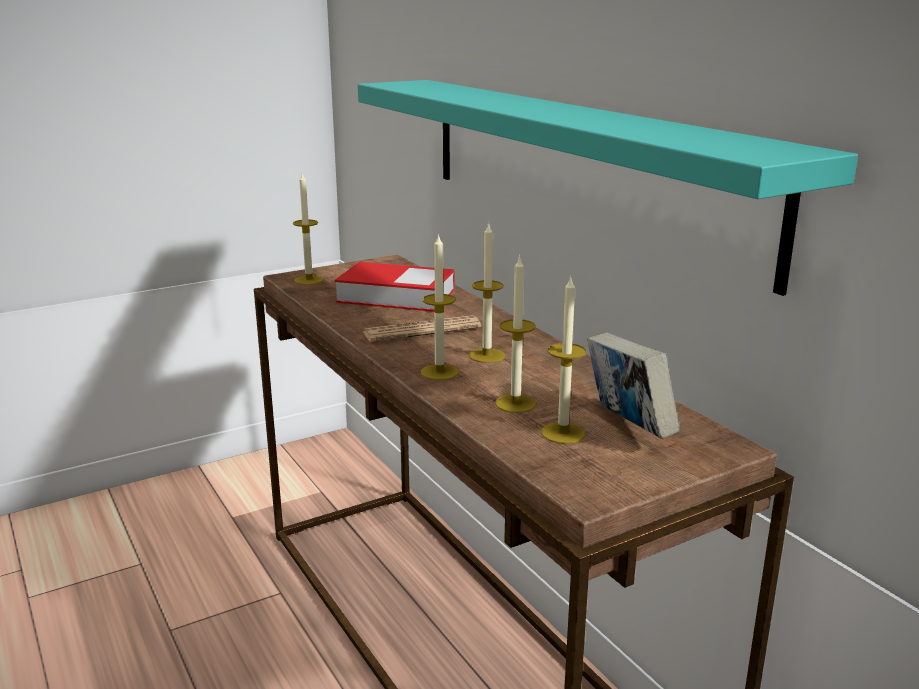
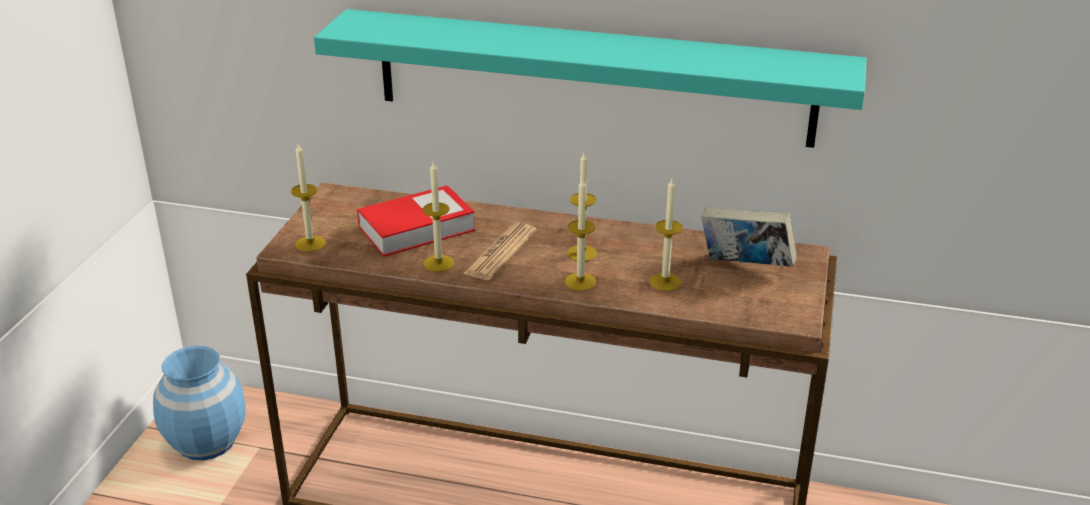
camera: 45 degrees left, 10 degrees up
candle [541,275,586,444] -> candle moved to [422,162,454,272]
none -> blue vase [153,346,246,461]

